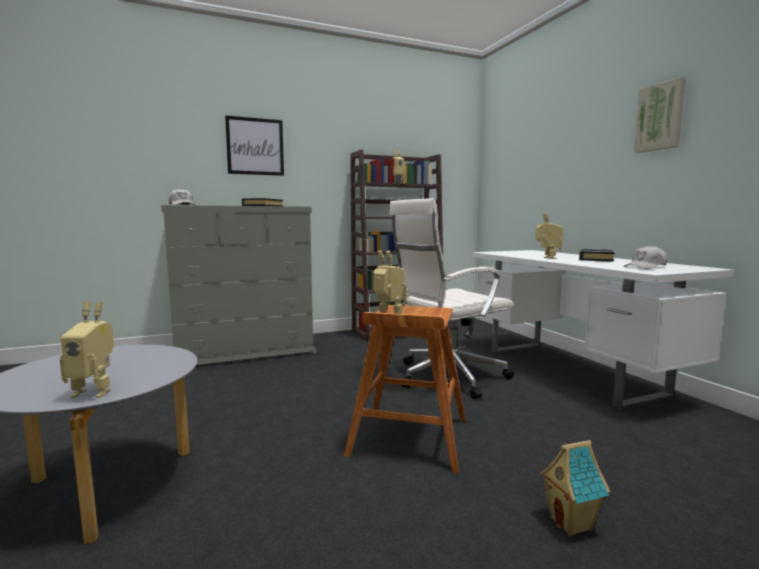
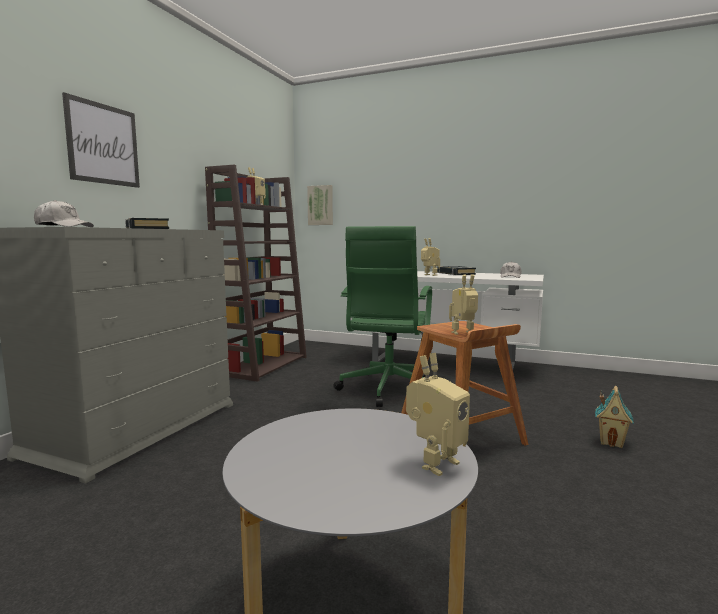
camera: 45 degrees left, 0 degrees up
white office chair [389,198,514,399] -> green office chair [333,226,432,407]
picture [634,77,686,153] -> picture moved to [307,185,333,225]

